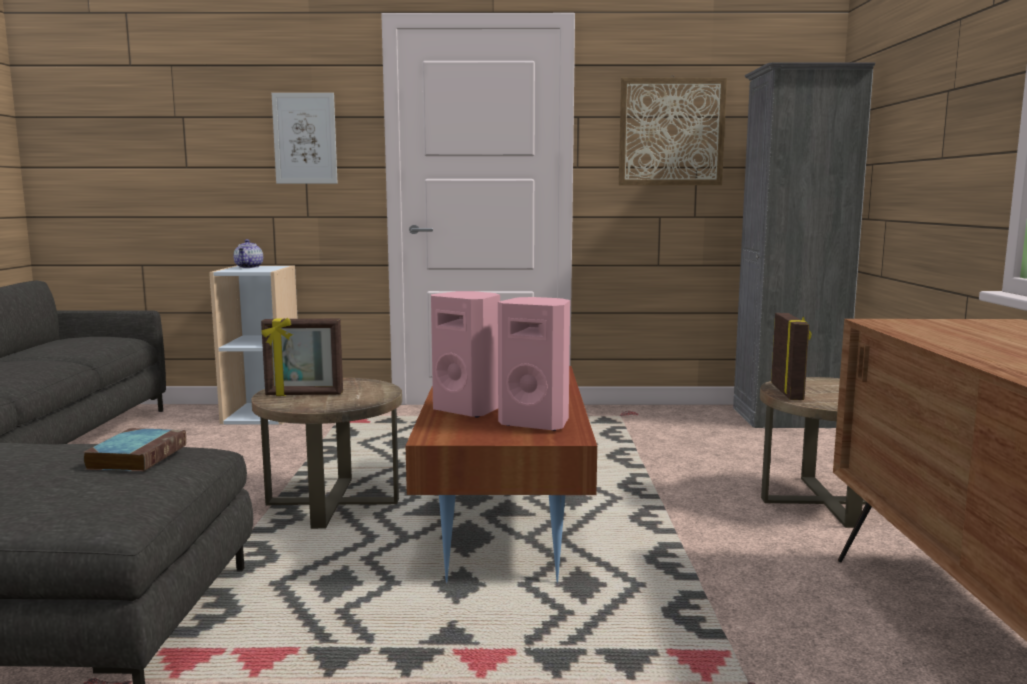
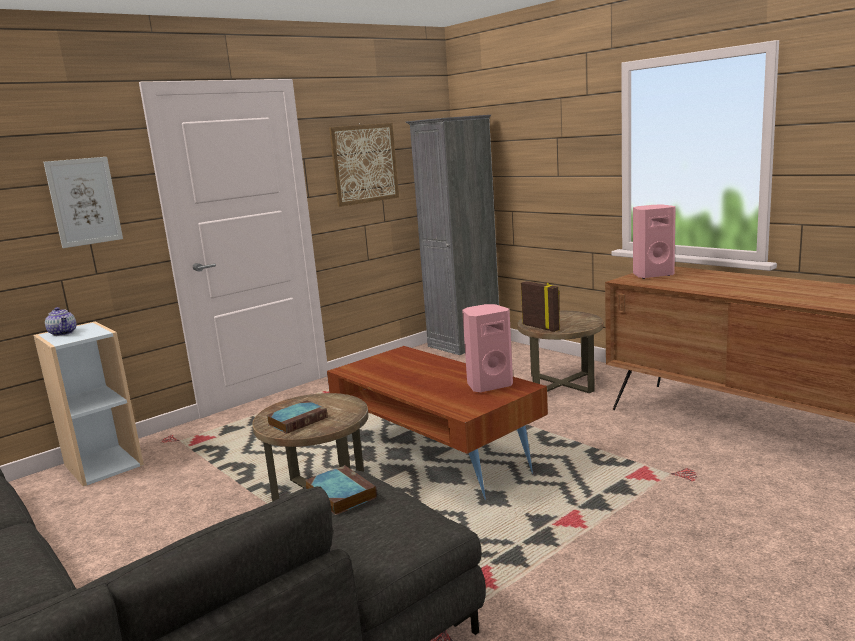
camera: 40 degrees left, 5 degrees up
picture frame [261,317,343,396] -> book [267,400,328,434]
pink speaker [431,291,500,418] -> pink speaker moved to [633,204,676,279]

